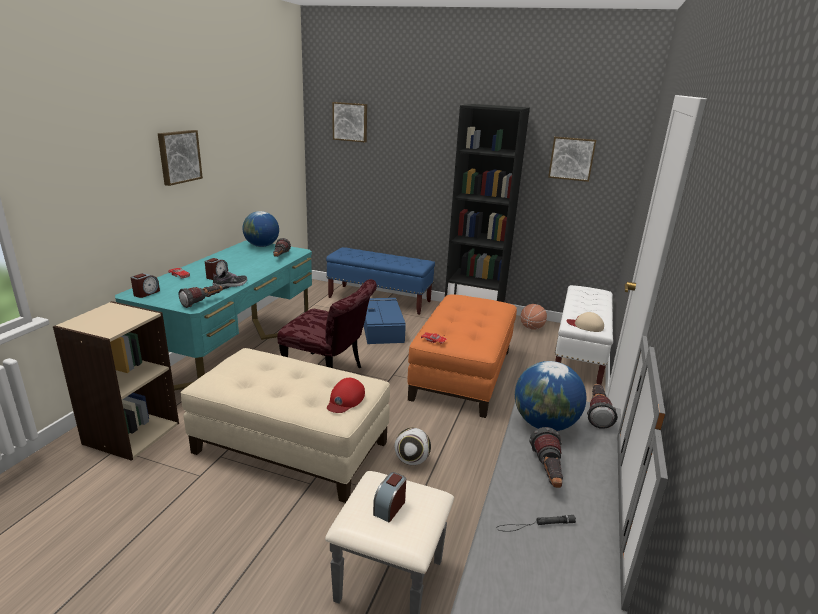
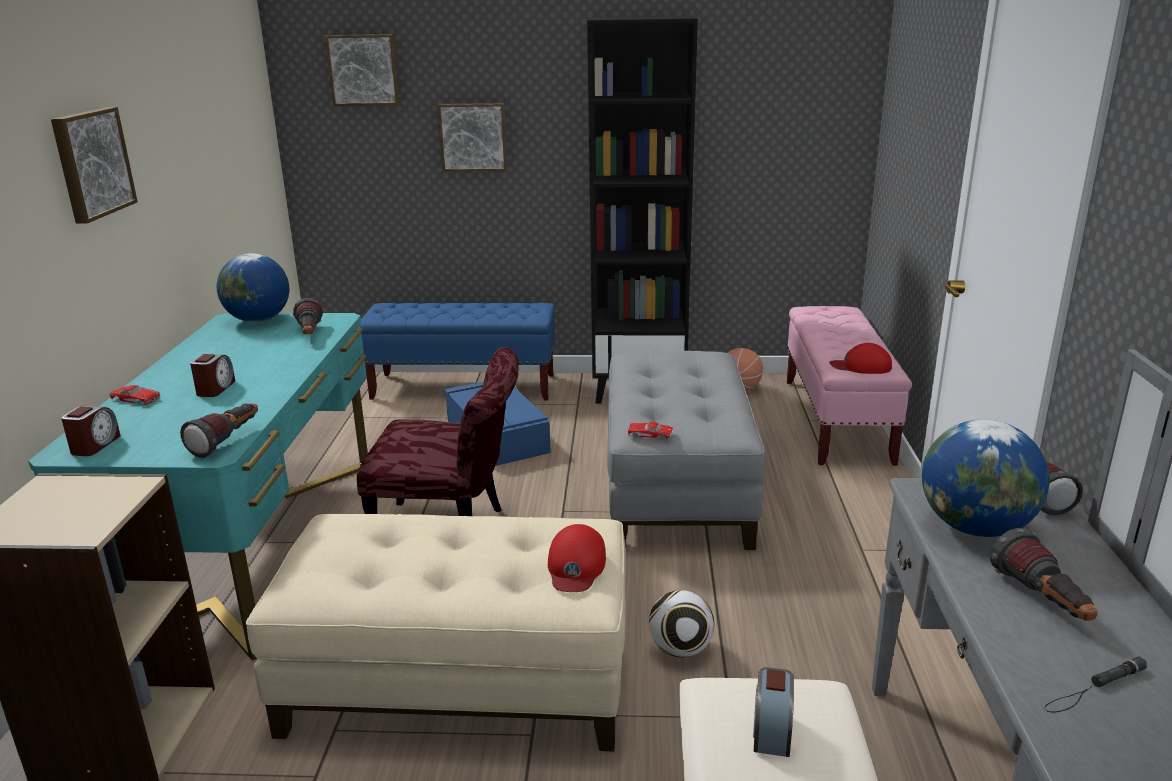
camera: 15 degrees left, 0 degrees up
shoe [212,270,247,289] -> none
orange ottoman [408,295,517,418] -> grey ottoman [607,351,765,550]
picture [548,136,596,182] -> picture moved to [438,103,508,172]
white bench [555,285,613,385] -> pink bench [787,306,912,466]
beige cap [566,312,604,332] -> red cap [829,343,892,374]

